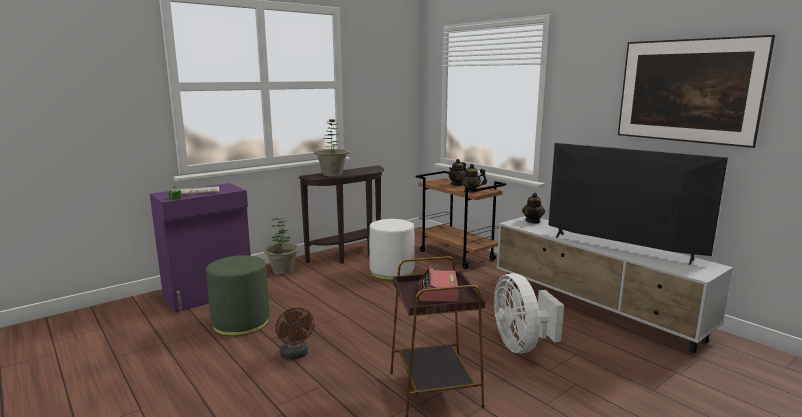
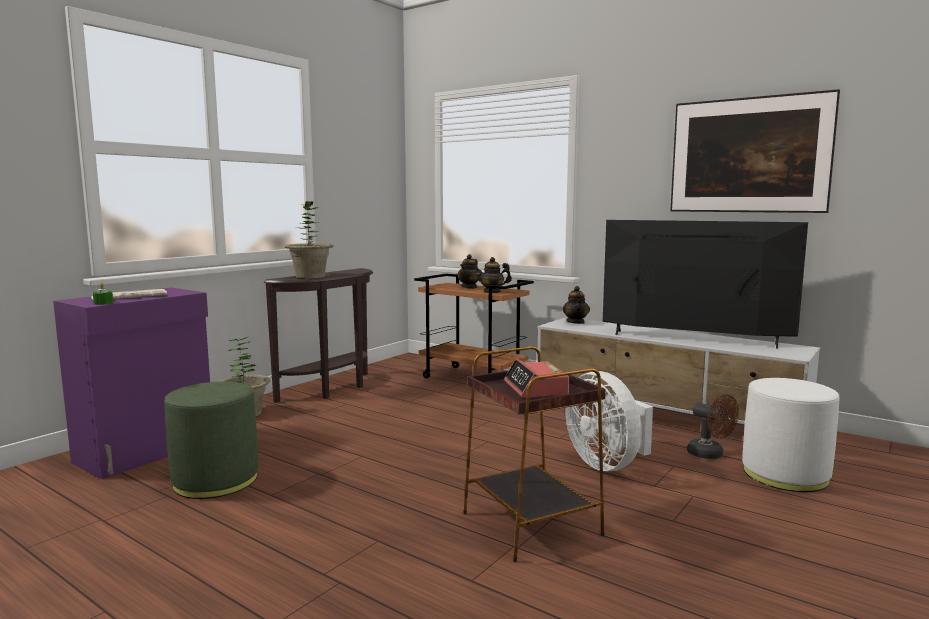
camera: 15 degrees left, 5 degrees down
brown fan [275,307,314,360] -> brown fan moved to [687,394,739,459]
white ottoman [369,219,415,280] -> white ottoman moved to [742,378,840,492]

